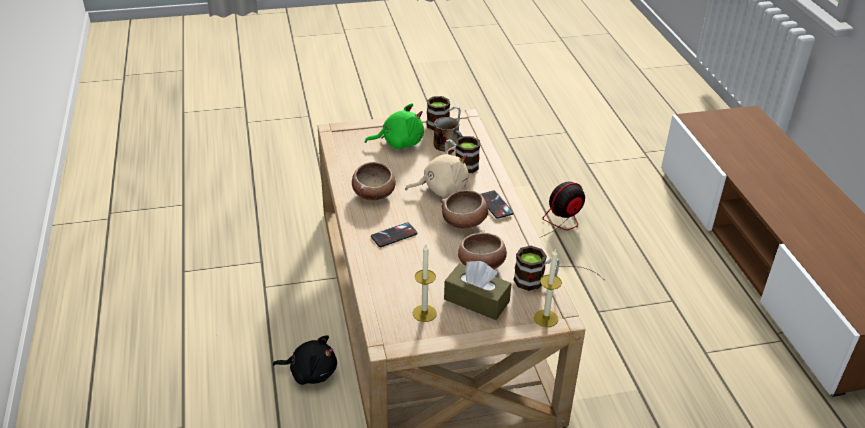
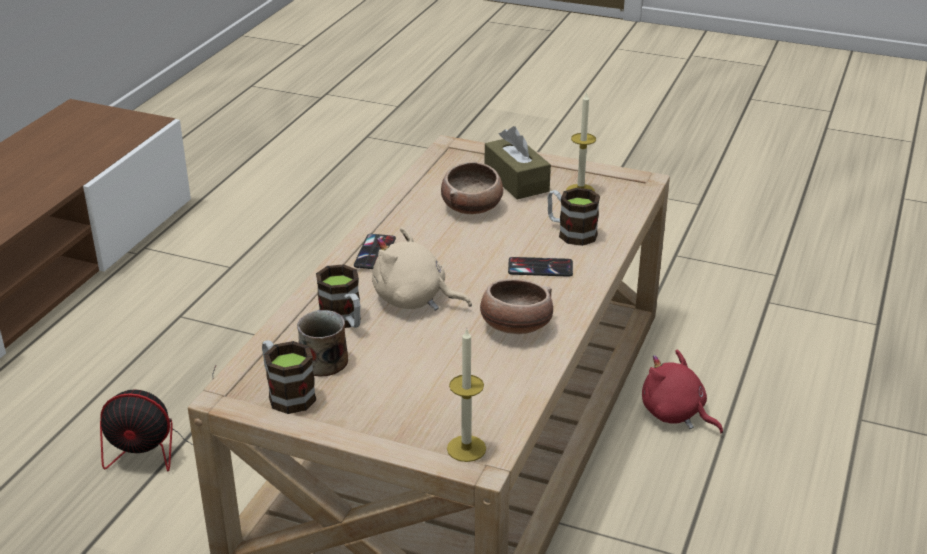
camera: 145 degrees left, 5 degrees down
black plush toy [273,335,337,385] -> red plush toy [642,350,723,433]
green plush toy [365,103,424,149] -> none
bowl [441,190,488,229] -> none
mug [514,246,560,291] -> mug moved to [548,188,600,246]
candle [534,248,562,327] -> candle moved to [447,329,486,462]

